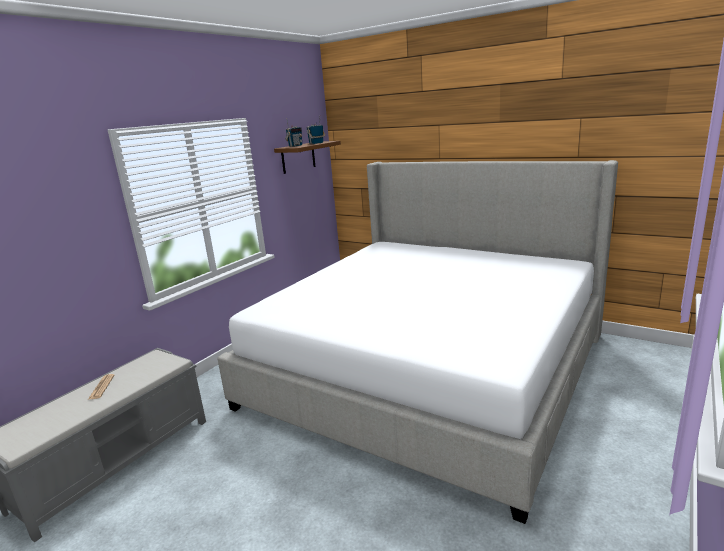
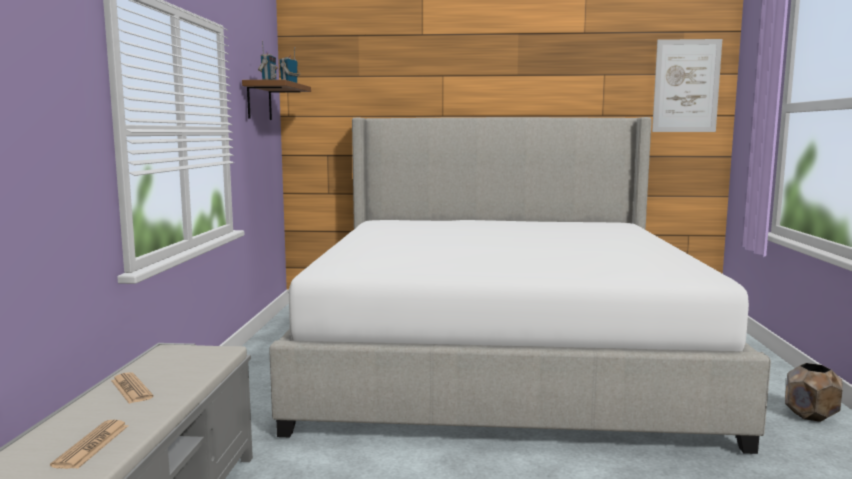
camera: 30 degrees left, 10 degrees down
none -> newspaper [50,420,129,469]
none -> picture [652,39,722,132]
none -> brown planter [785,363,843,422]

